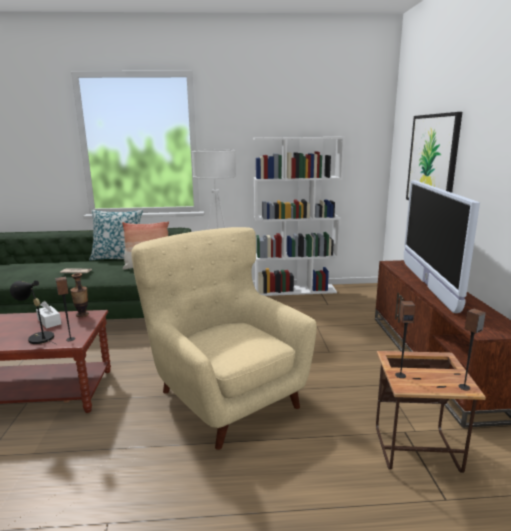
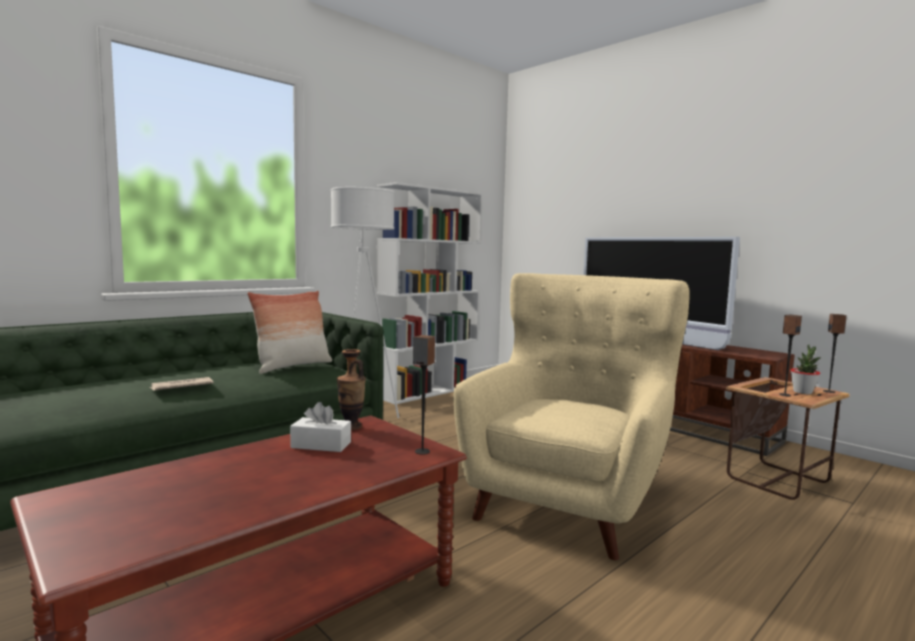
camera: 40 degrees left, 10 degrees down
black table lamp [10,280,57,345] -> none
pillow [89,210,143,261] -> none
beige armchair [131,227,317,450] -> beige armchair turned 105 degrees clockwise [453,273,690,560]
picture [406,112,462,200] -> none
none -> potted plant [790,345,821,394]

